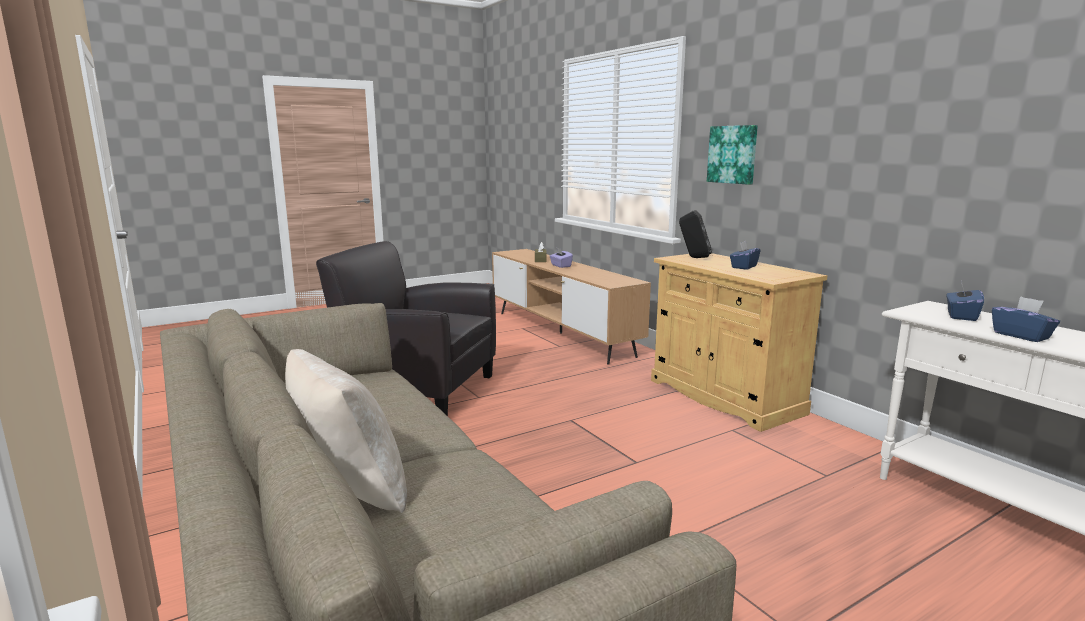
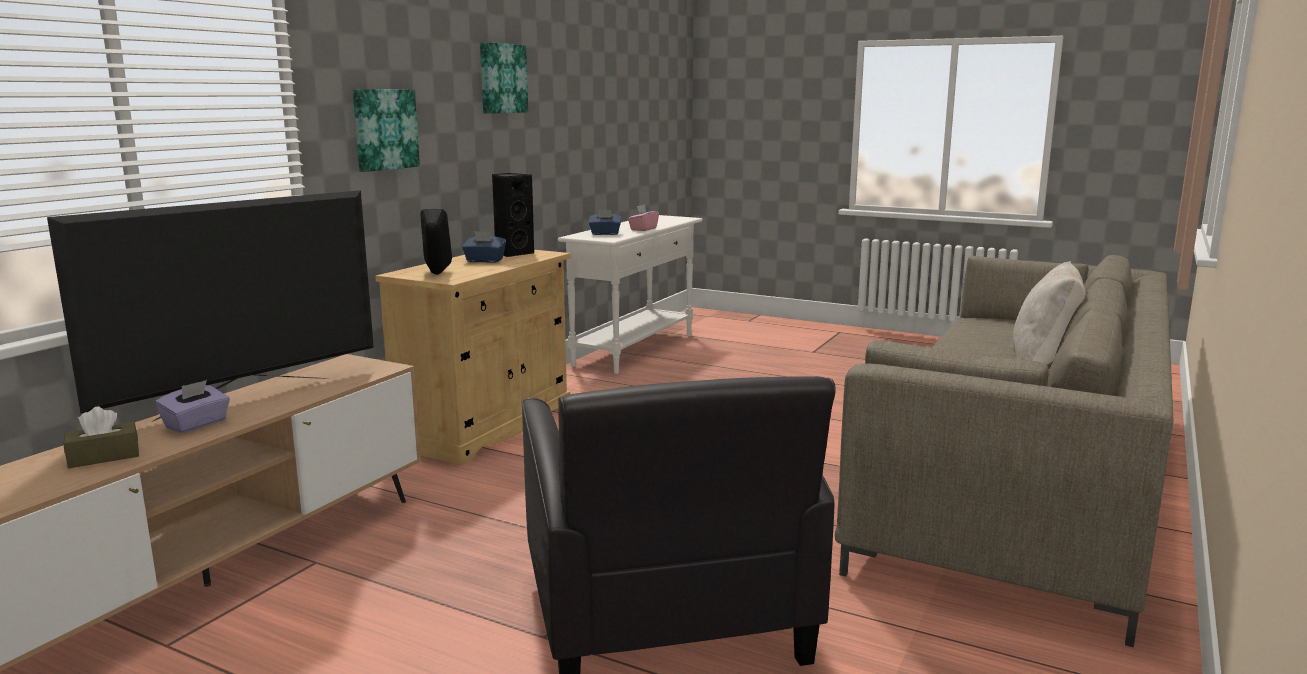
camera: 120 degrees left, 0 degrees up
blue tissue box [992,296,1060,342] -> pink tissue box [628,204,659,231]
none -> television [47,190,374,422]
none -> picture [480,42,528,114]
none -> black speaker [492,173,534,257]

